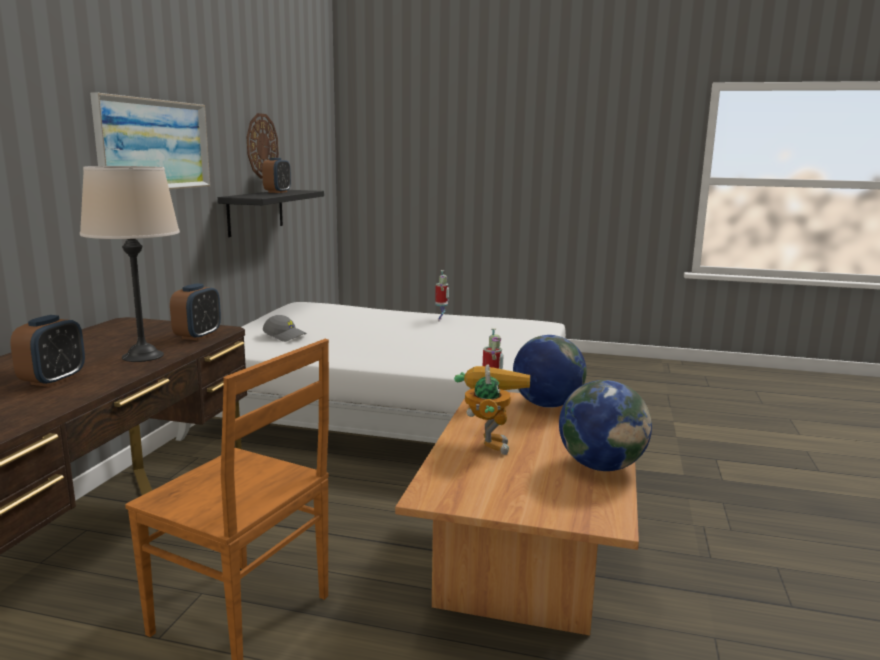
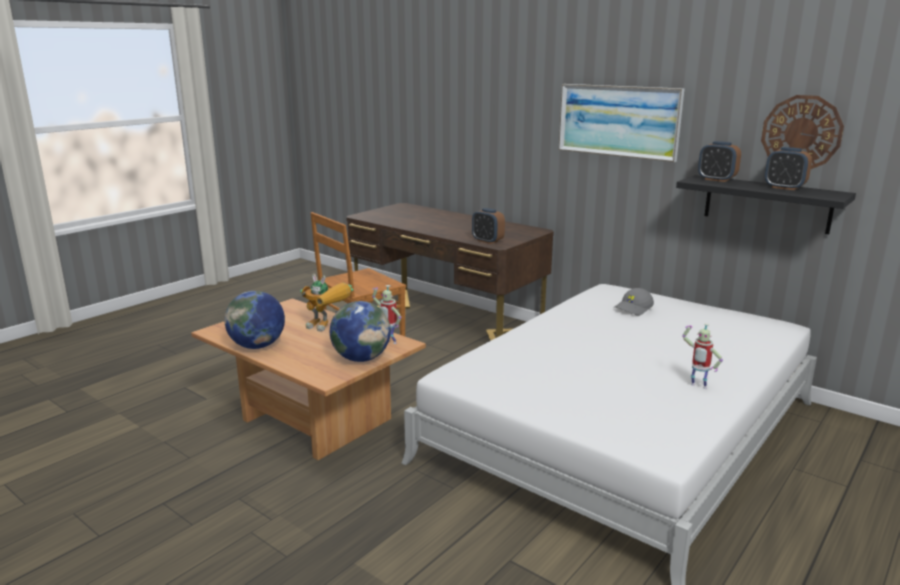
camera: 115 degrees right, 5 degrees up
alarm clock [10,315,85,387] -> alarm clock moved to [698,141,741,182]
beige table lamp [80,166,180,362] -> none

